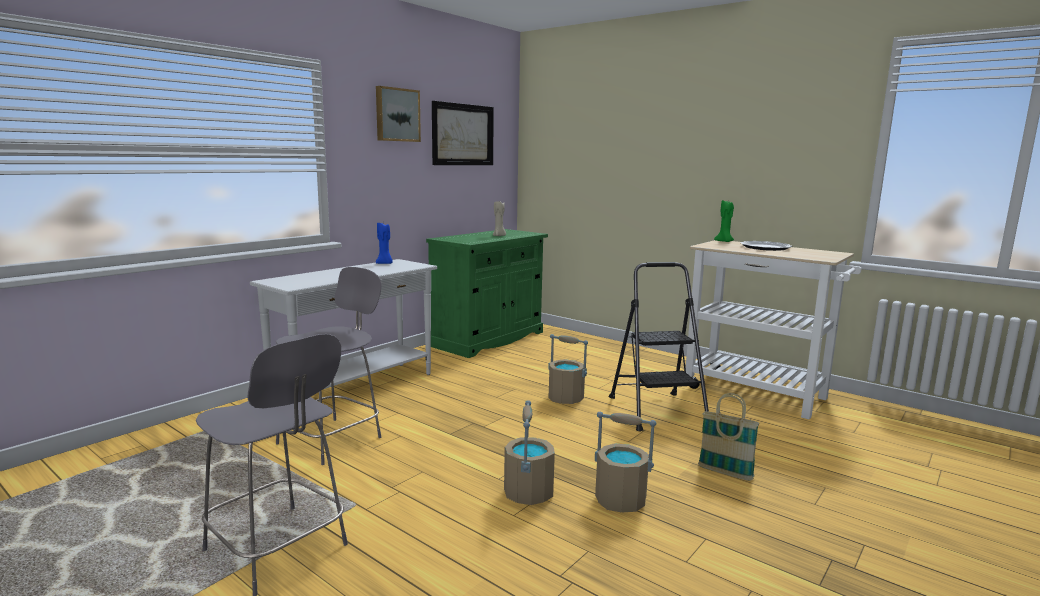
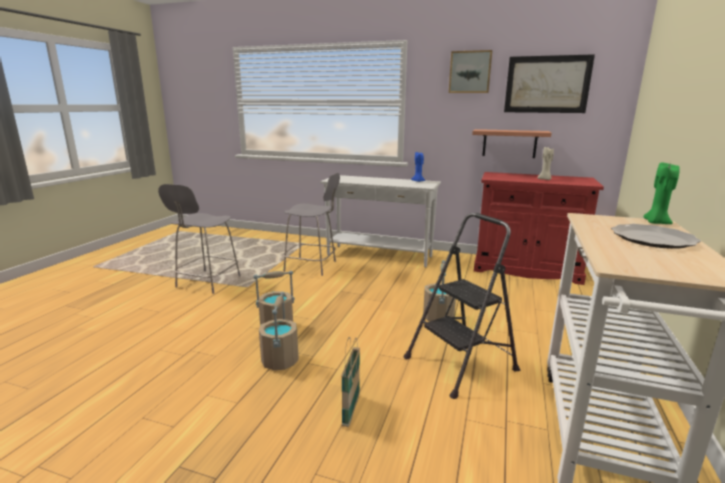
camera: 70 degrees right, 5 degrees up
green cabinet [426,229,548,358] -> red cabinet [474,172,604,285]
none -> shelf [472,129,551,158]

